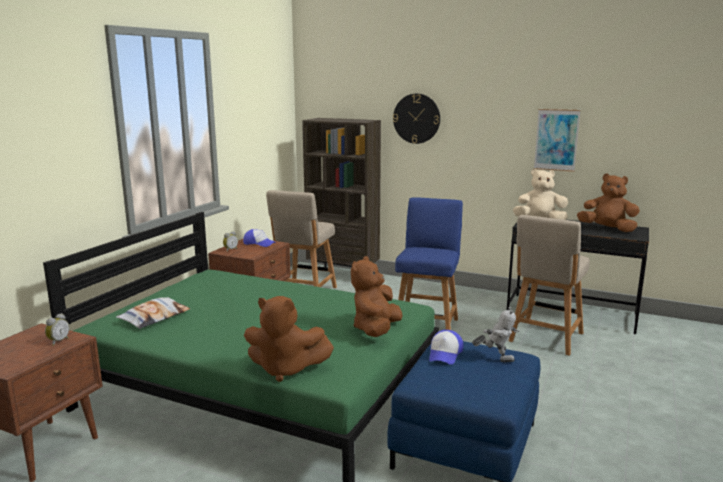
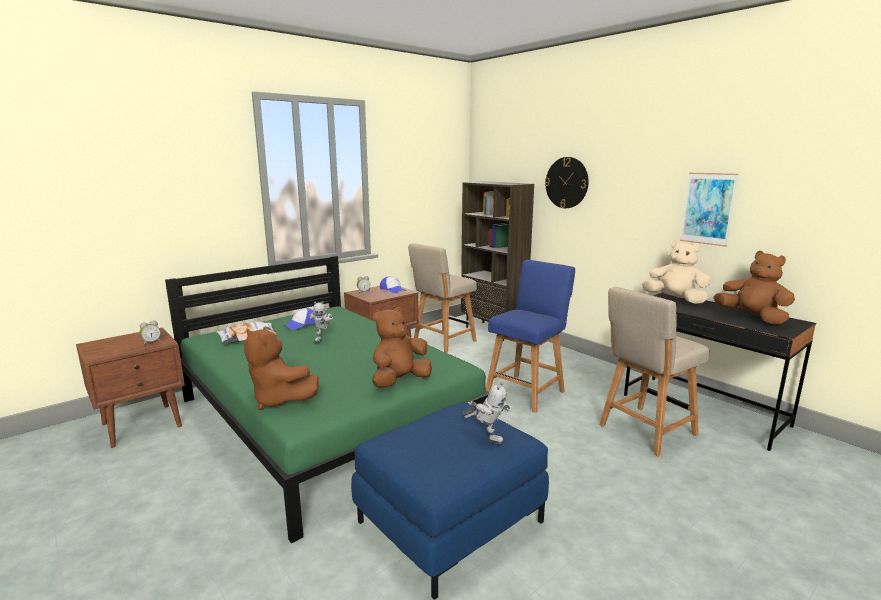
camera: 25 degrees right, 0 degrees up
cap [429,330,464,365] -> cap moved to [283,308,315,330]
none -> toy robot [309,301,333,342]

